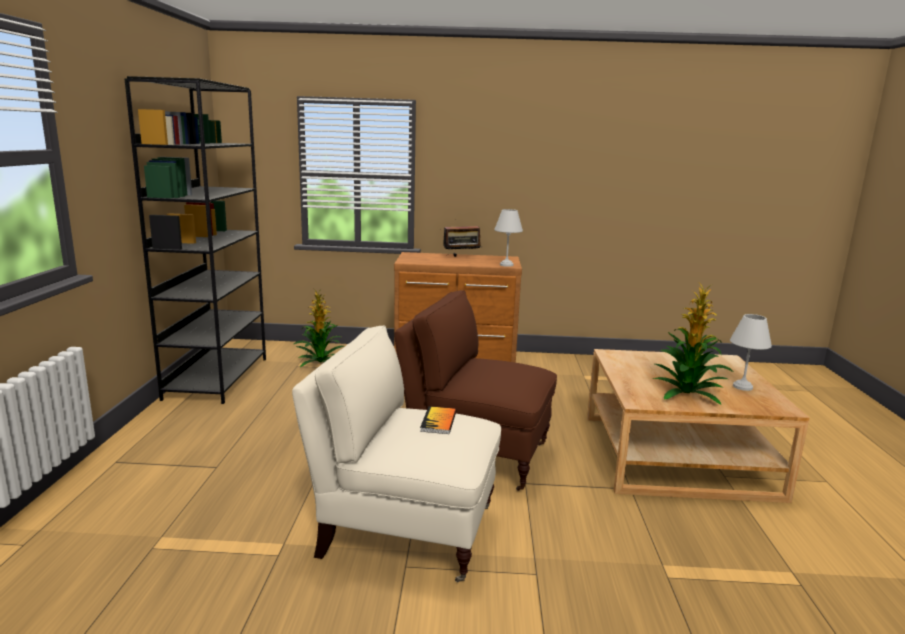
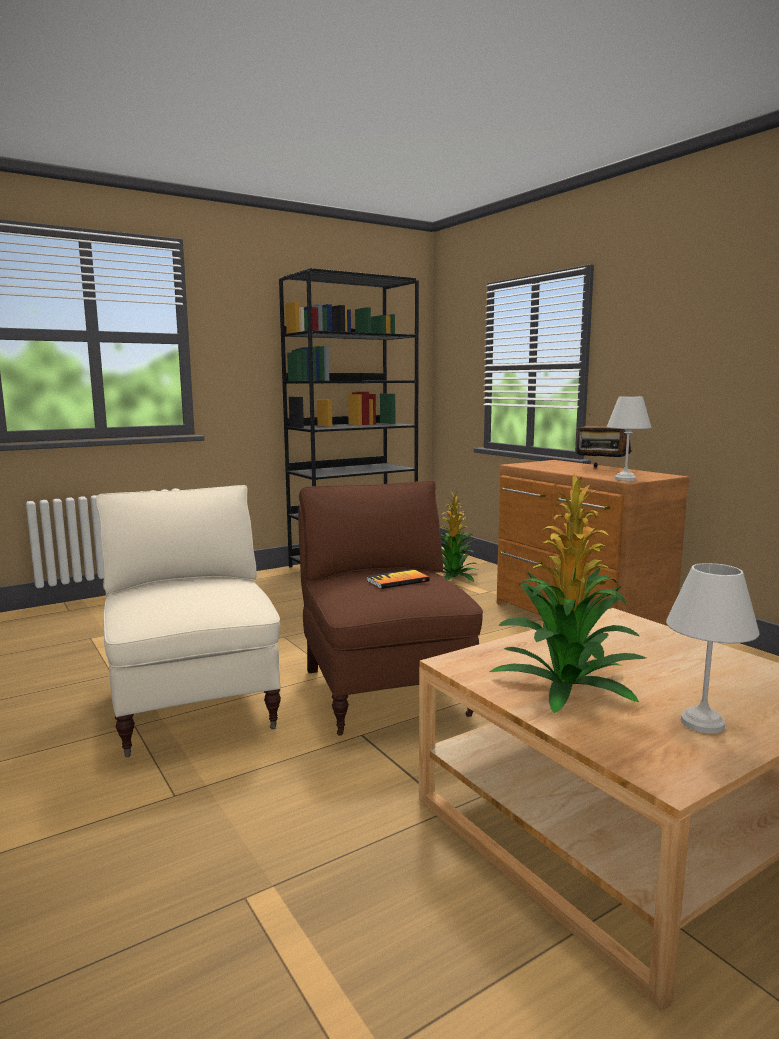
camera: 55 degrees right, 5 degrees down
book [420,406,456,434] -> book moved to [367,569,430,589]

